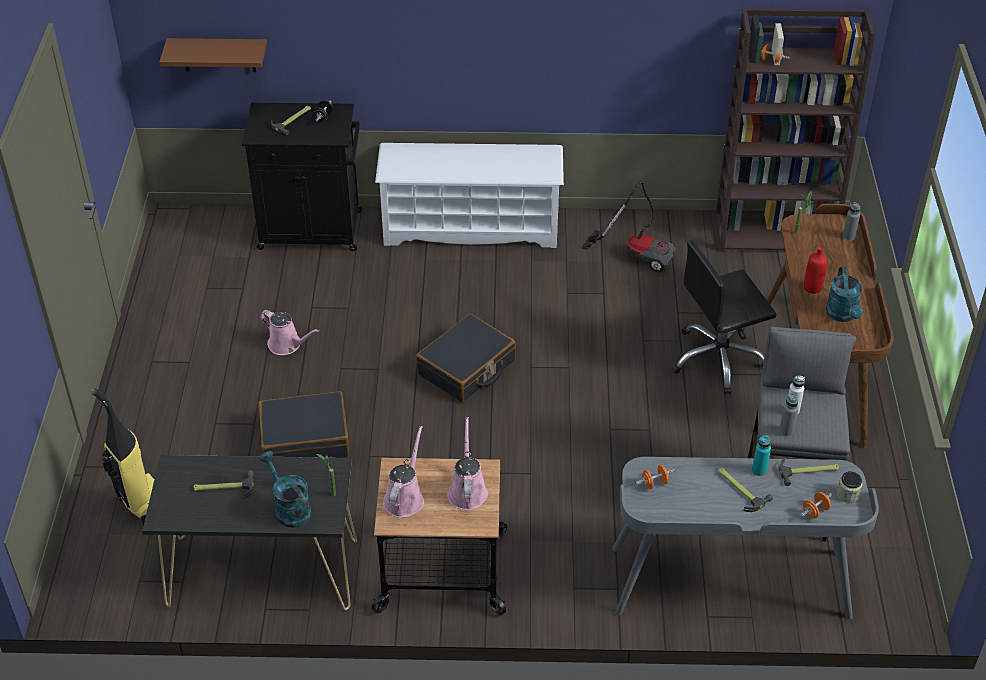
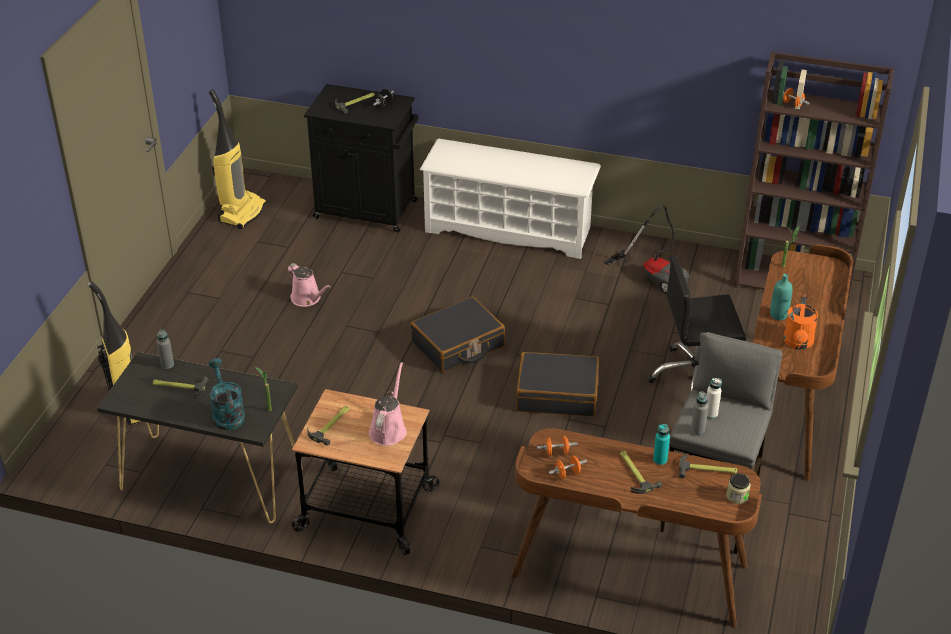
camera: 15 degrees right, 5 degrees down
brown shelf [159,38,267,72] -> none
black suitcase [258,391,349,458] -> black suitcase moved to [516,352,599,416]
pink watering can [383,426,424,518] -> hammer [307,406,350,446]
grey desk [612,457,879,620] -> brown desk [511,428,762,627]
orange dumbbell [801,492,833,518] -> orange dumbbell moved to [549,455,587,479]
red bottle [804,247,827,294] -> turquoise bottle [770,274,793,321]
turquoise watering can [826,266,863,322] -> orange watering can [783,295,818,350]
grey bottle [843,202,860,241] -> grey bottle moved to [157,329,174,369]
none -> vacuum cleaner [209,89,267,229]

